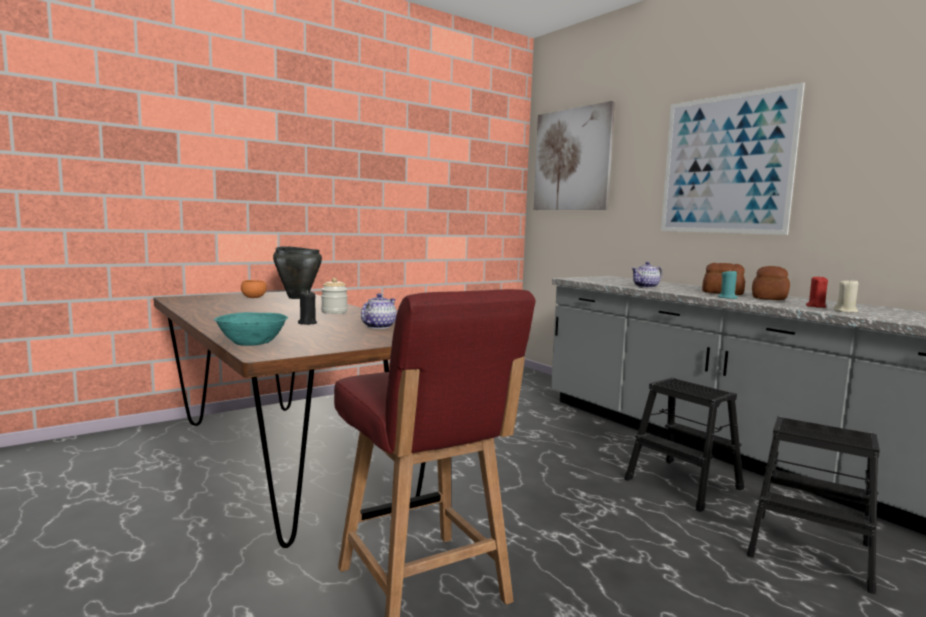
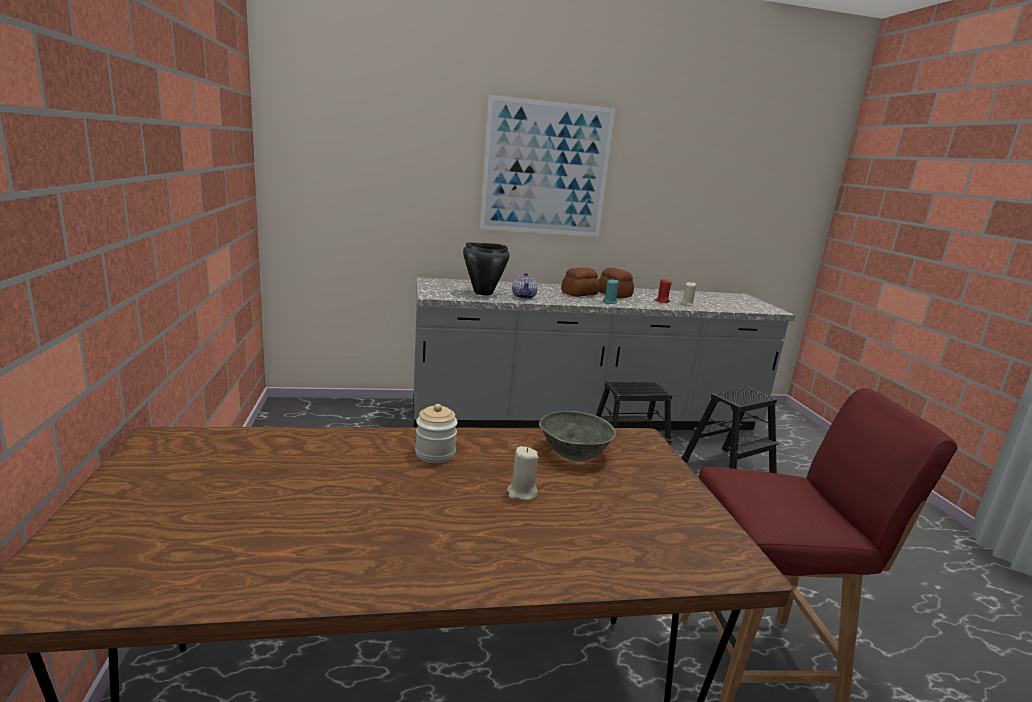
camera: 65 degrees left, 10 degrees up
turquoise bowl [214,312,288,346] -> none
orange bowl [241,280,267,298] -> none
black cooking pot [273,246,322,299] -> black cooking pot moved to [463,242,510,295]
black candle [298,290,317,325] -> beige candle [507,446,539,501]
teapot [361,293,397,329] -> grey bowl [539,411,616,461]
picture [534,101,615,210] -> none

